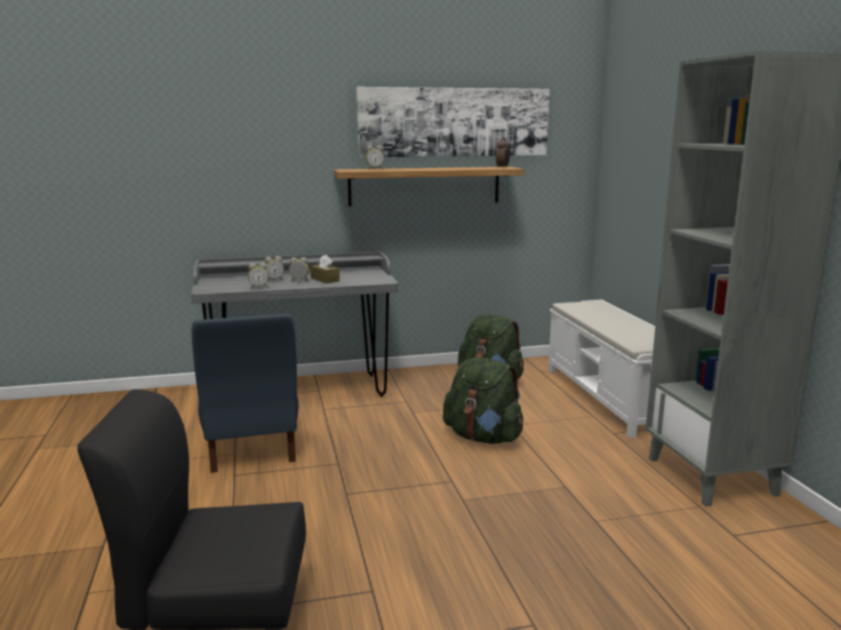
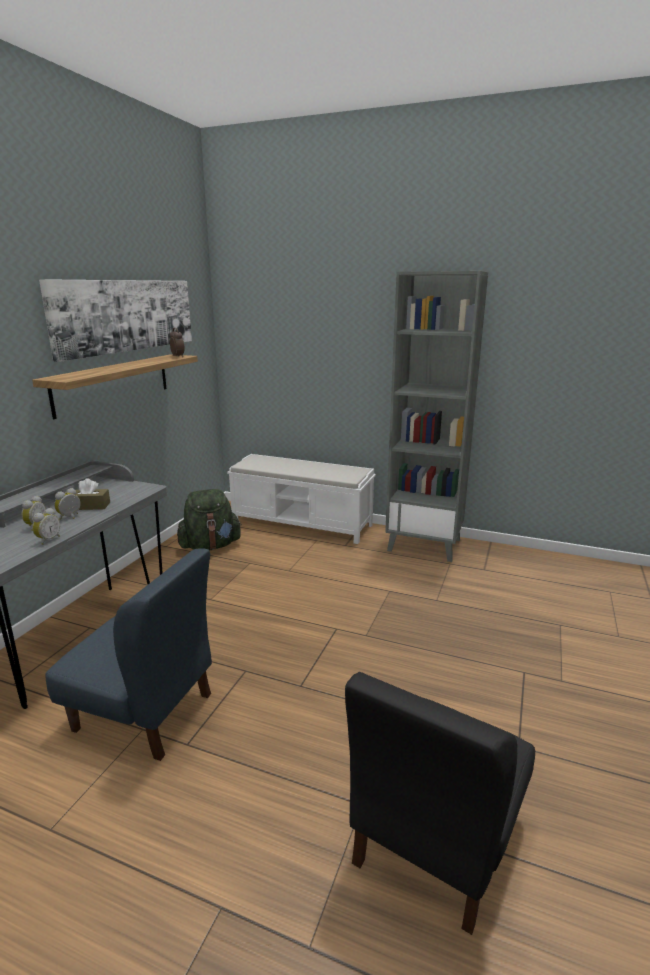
camera: 55 degrees left, 5 degrees up
alarm clock [366,145,384,169] -> none
green backpack [443,357,523,444] -> none

